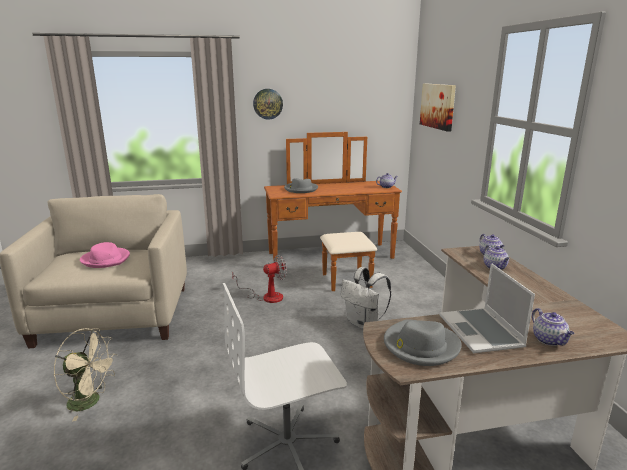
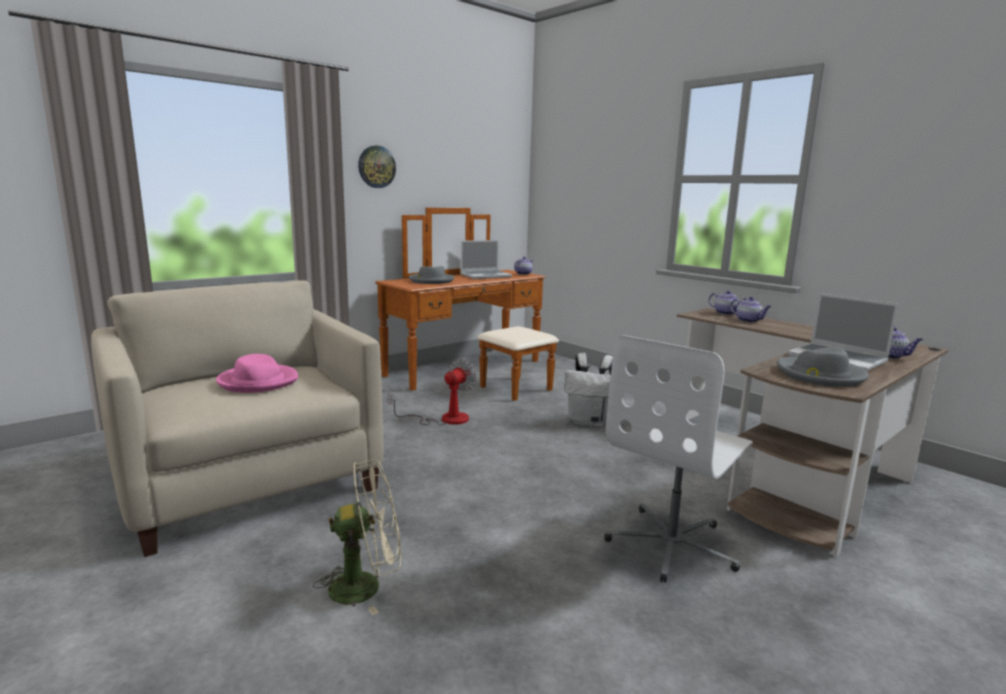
camera: 30 degrees left, 5 degrees down
picture [420,83,456,132] -> none
none -> laptop [460,240,512,279]

